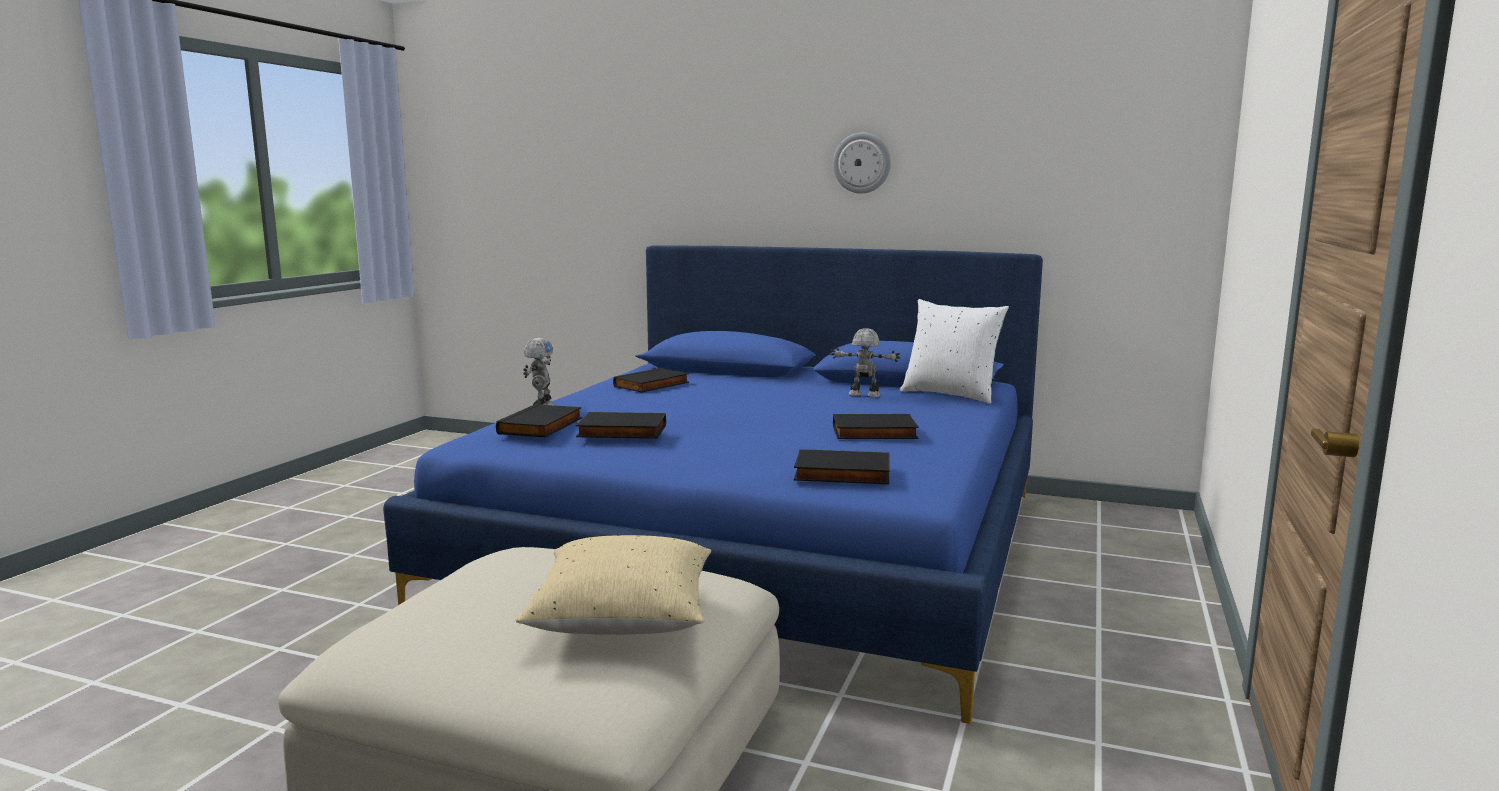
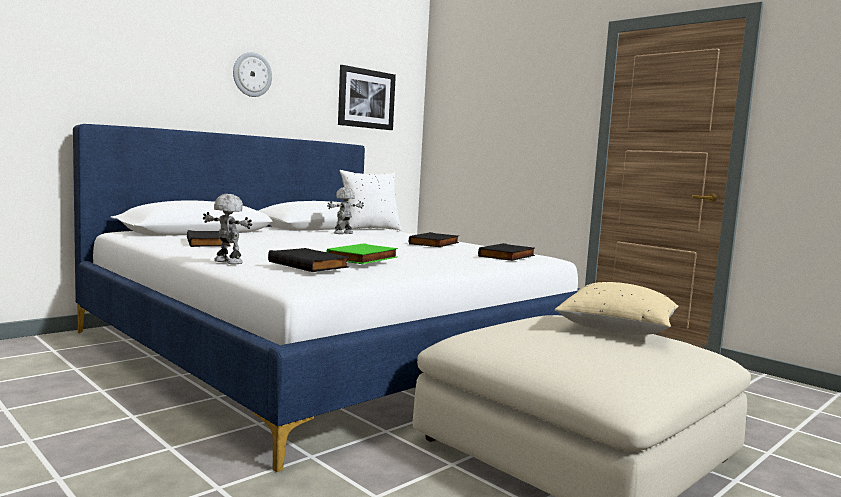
camera: 65 degrees left, 5 degrees down
blue bed [383,245,1043,724] -> white bed [73,124,580,472]
black book [576,412,666,439] -> green book [326,243,398,264]
none -> picture [338,65,396,130]

